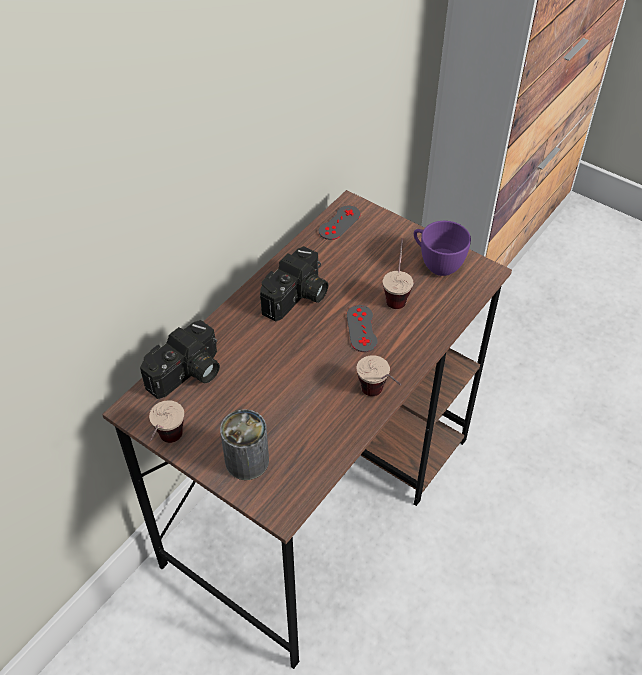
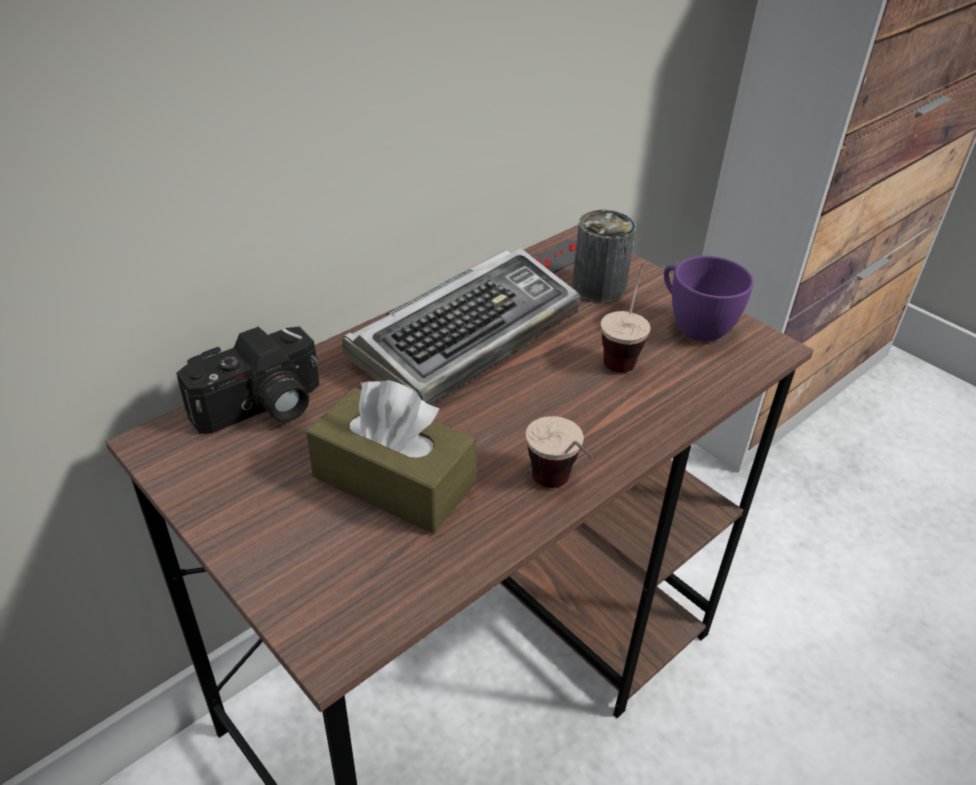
camera: 10 degrees right, 10 degrees down
cup [149,400,184,443] -> none
can [220,409,269,480] -> can moved to [572,210,636,303]
camera [260,246,328,322] -> keyboard [342,248,580,405]
grey game controller [347,305,378,352] -> none
none -> brown tissue box [306,380,476,534]

